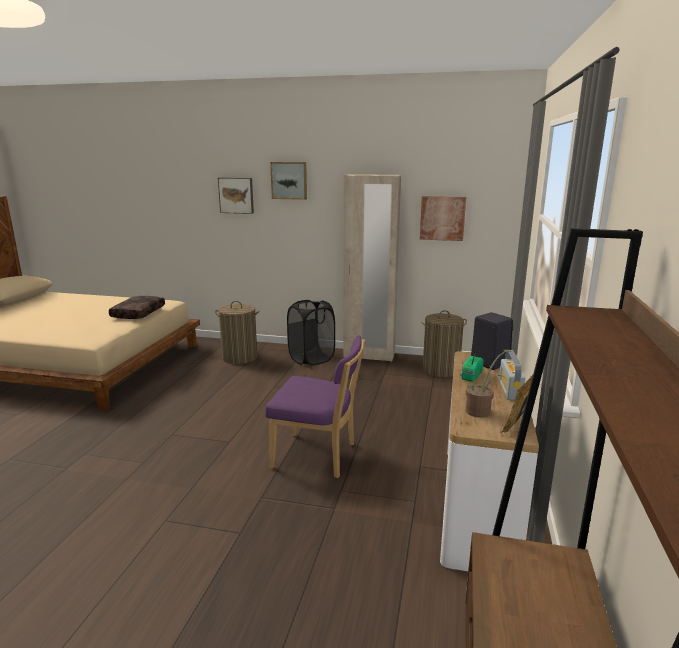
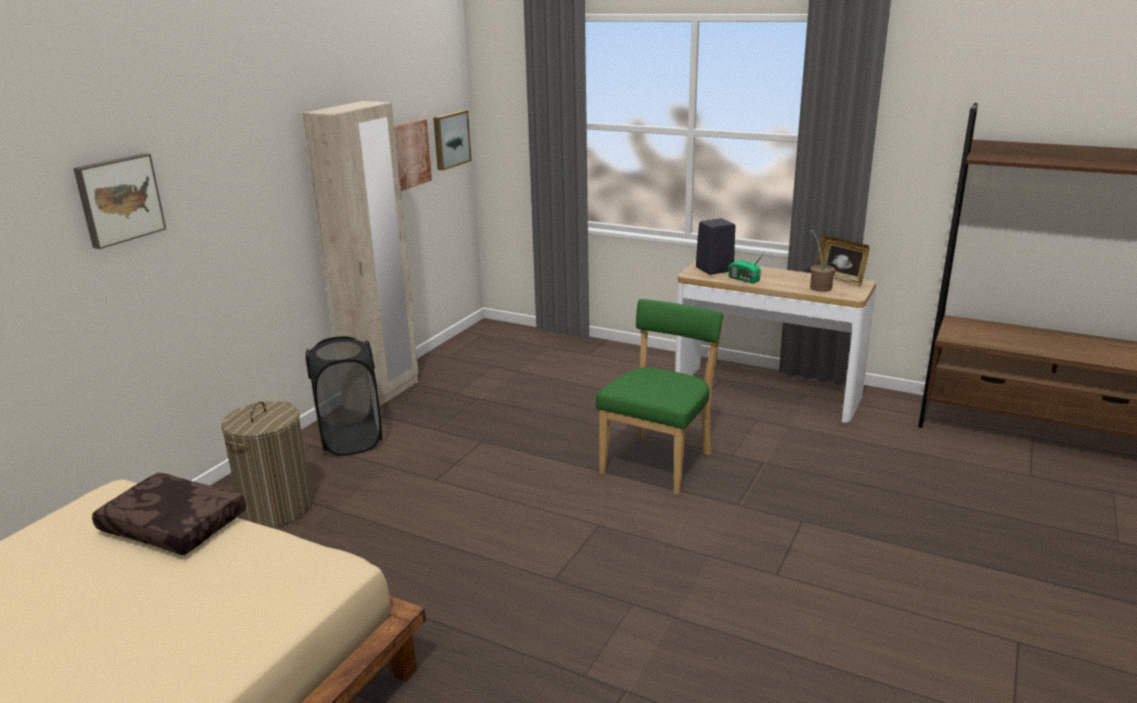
camera: 75 degrees left, 5 degrees up
purple chair [265,335,365,478] -> green chair [596,299,723,495]
picture [270,162,307,200] -> picture moved to [433,110,471,170]
laundry basket [421,310,467,377] -> none
radio [499,350,526,400] -> none

